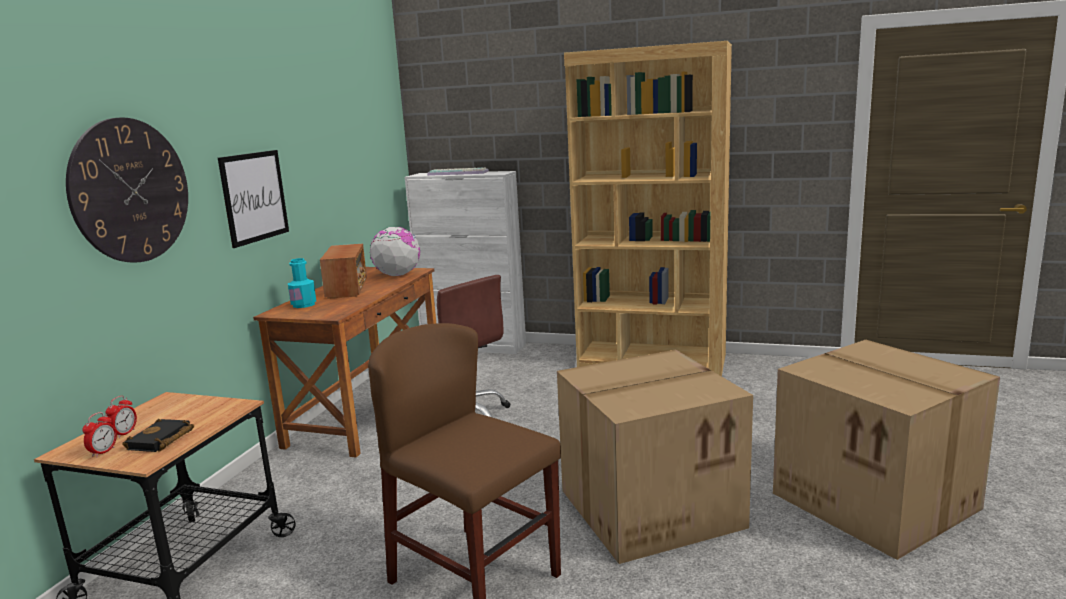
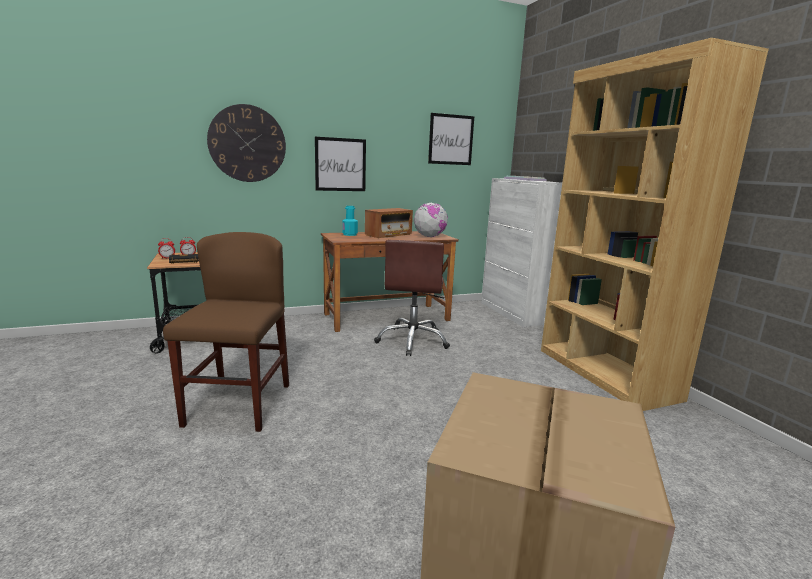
camera: 50 degrees right, 0 degrees up
cardboard box [557,350,753,564] -> none
none -> picture [428,113,474,165]

